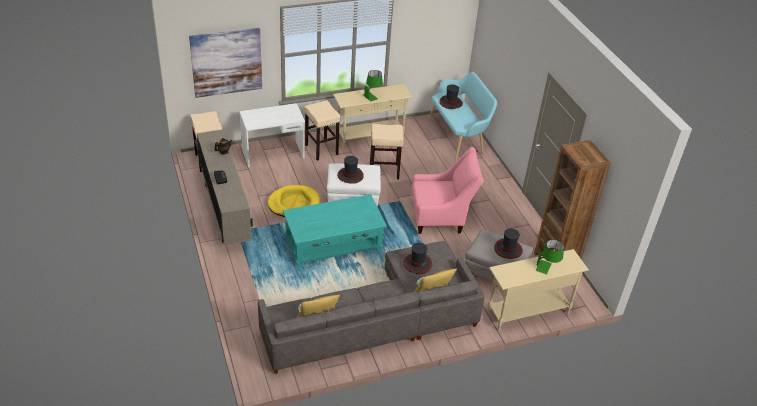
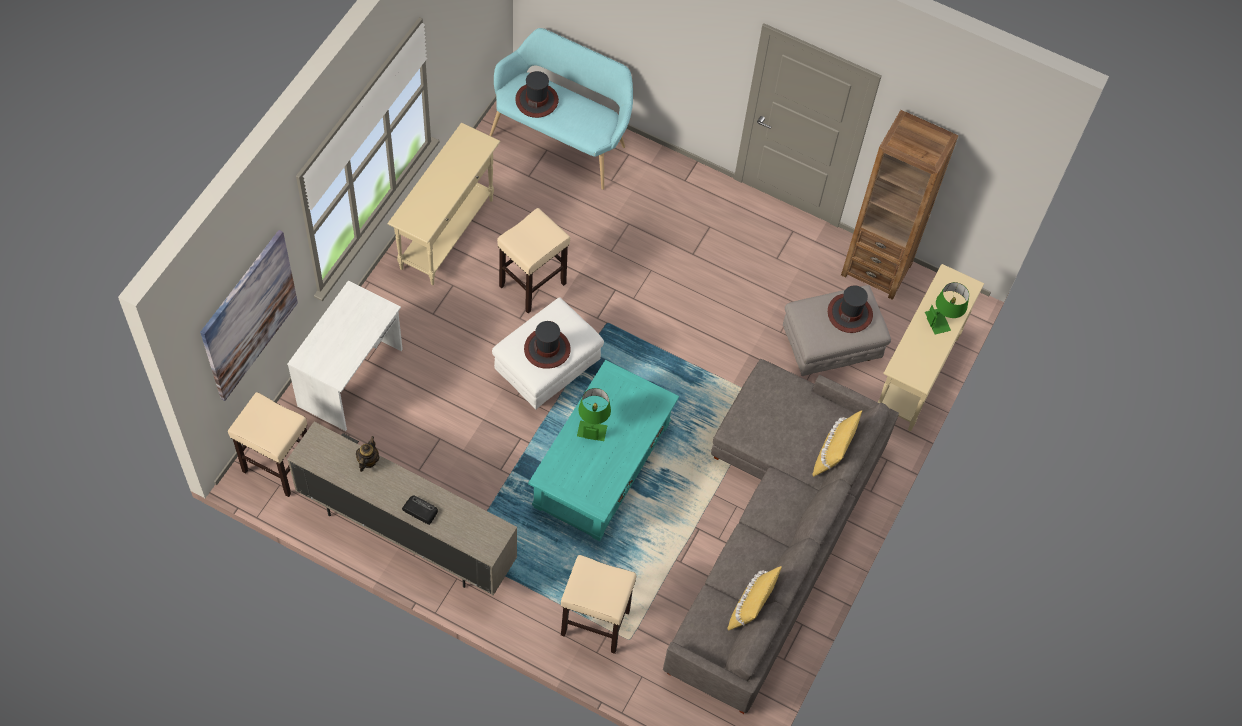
camera: 45 degrees left, 20 degrees up
yellow dog bed [268,185,320,217] -> none
beige stool [304,100,341,161] -> beige stool moved to [561,555,637,654]
green table lamp [363,70,383,101] -> green table lamp moved to [577,388,611,441]
hat [403,243,432,274] -> none
pink armchair [411,147,484,234] -> none

